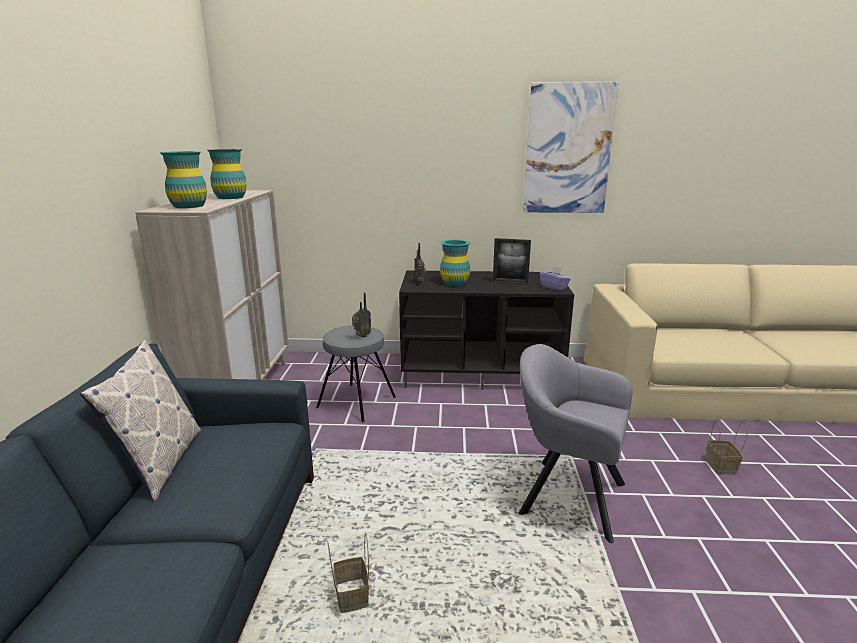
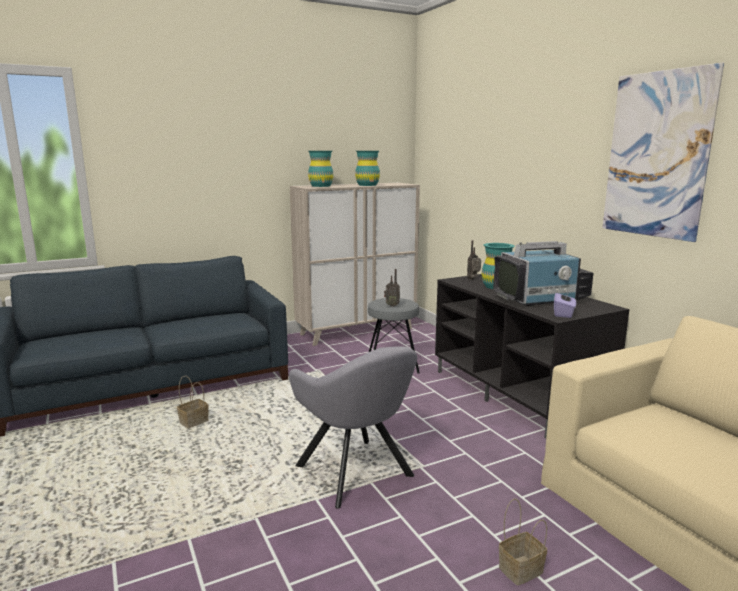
camera: 60 degrees right, 5 degrees down
pillow [80,340,201,502] -> none
picture frame [493,238,531,284] -> television [493,241,593,306]
grey armchair [519,344,633,543] -> grey armchair turned 150 degrees clockwise [289,346,417,509]

